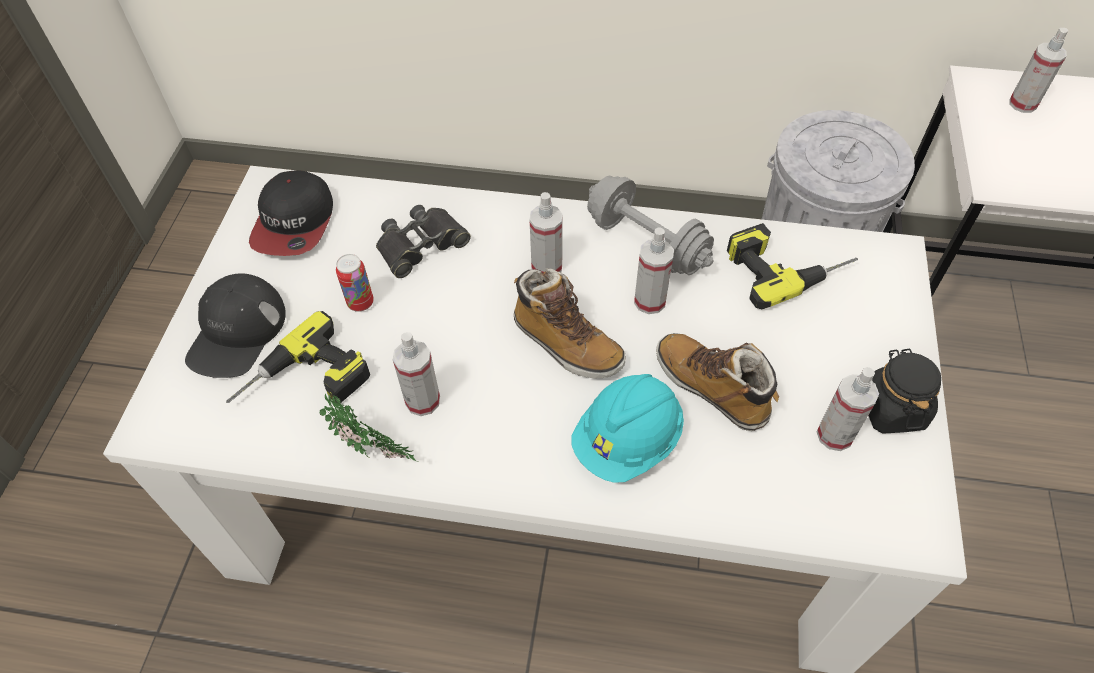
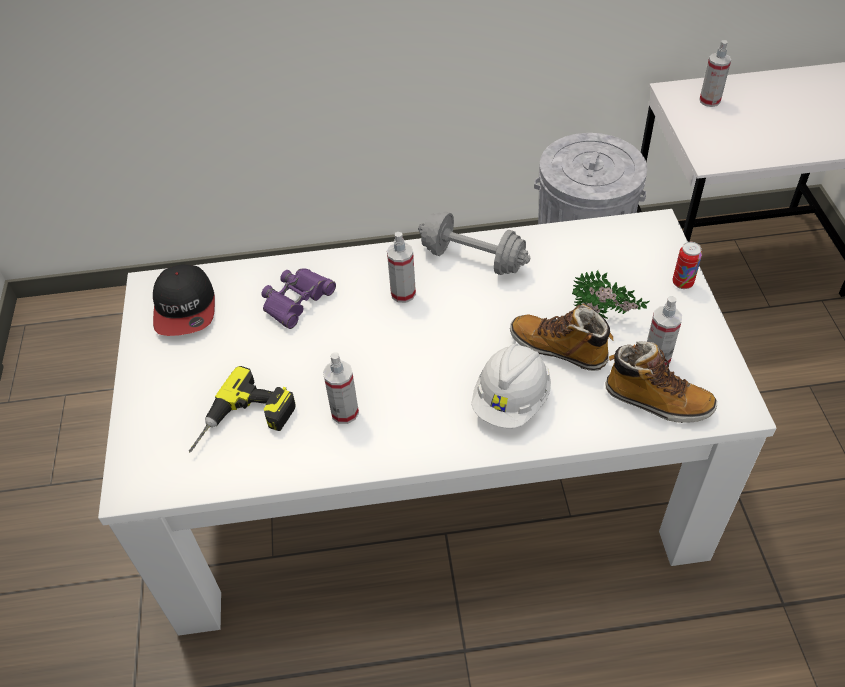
camera: 15 degrees left, 5 degrees down
black cap [185,273,286,378] -> none
potted plant [320,394,416,461] -> potted plant moved to [572,270,649,319]
can [336,254,374,312] -> can moved to [672,242,702,289]
black binoculars [376,205,471,278] -> purple binoculars [261,269,336,329]
boot [514,268,626,378] -> boot moved to [606,341,717,423]
turquoise hard hat [571,374,684,483] -> white hard hat [471,344,551,428]
spray bottle [634,227,674,314] -> none
power drill [727,223,858,309] -> none
black jar [868,348,941,434] -> none

